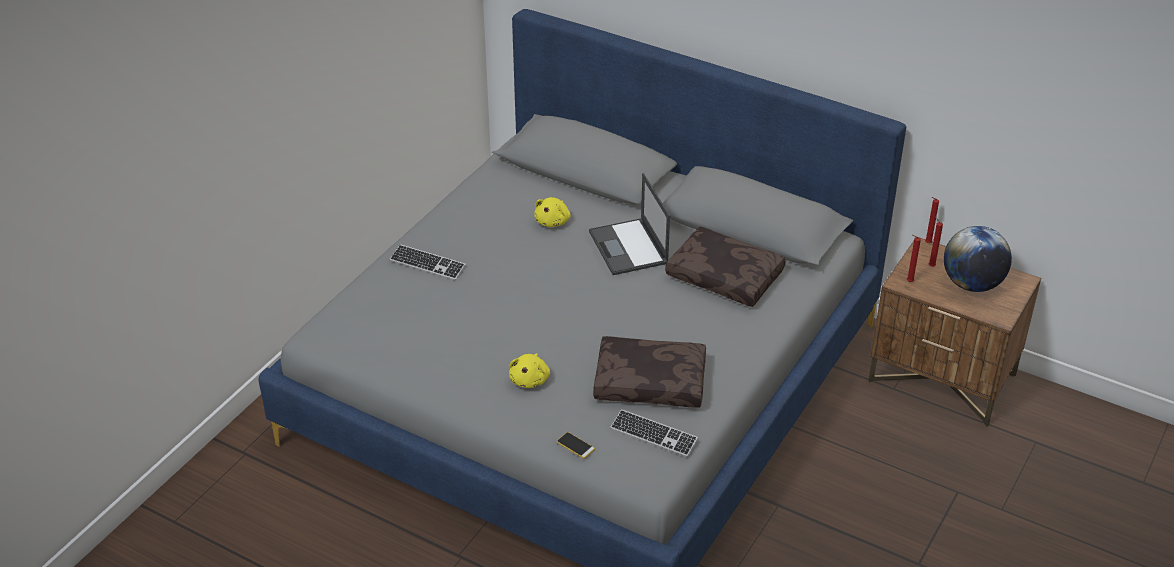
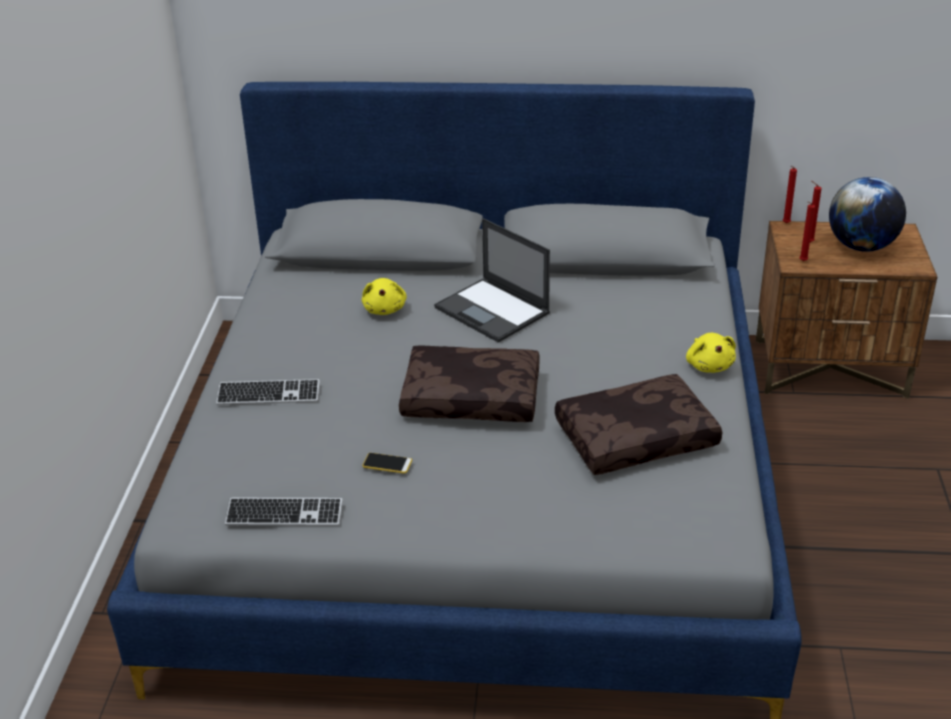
camera: 25 degrees left, 5 degrees down
yellow plush toy [509,354,550,388] -> yellow plush toy moved to [686,333,736,373]
phone [557,432,595,459] -> phone moved to [362,453,412,474]
keyboard [610,409,698,457] -> keyboard moved to [225,498,343,526]
brown pillow [665,227,785,307] -> brown pillow moved to [399,345,540,422]

